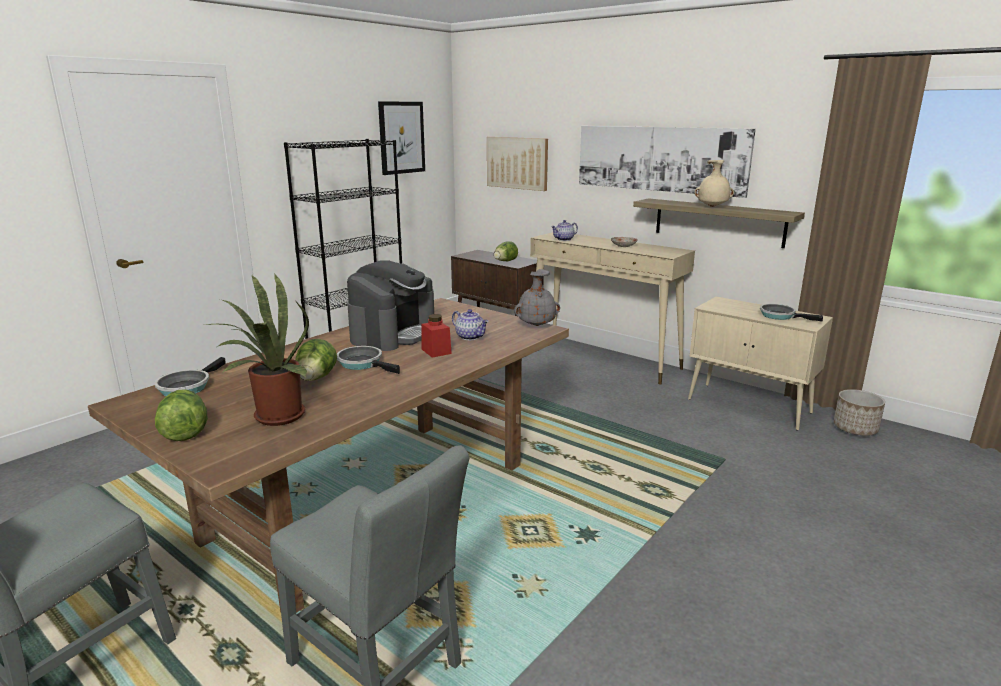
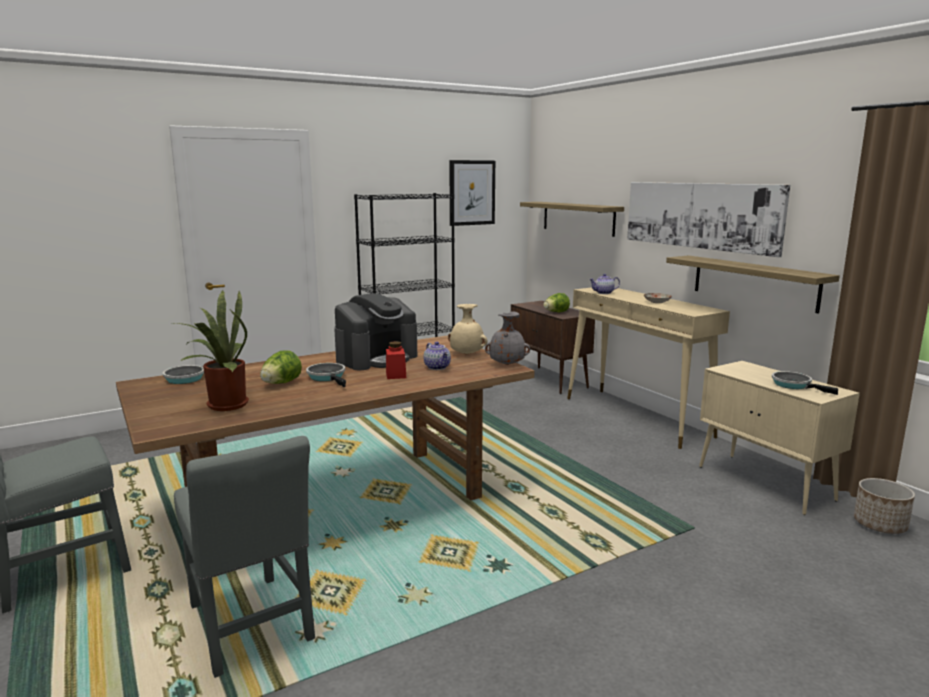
camera: 20 degrees right, 5 degrees down
lettuce [155,389,208,441] -> none
picture [487,137,548,191] -> shelf [520,202,624,237]
beige vase [694,160,734,207] -> beige vase moved to [448,304,488,355]

